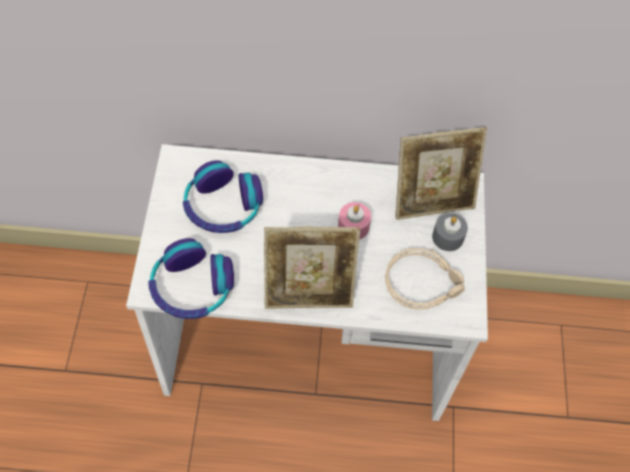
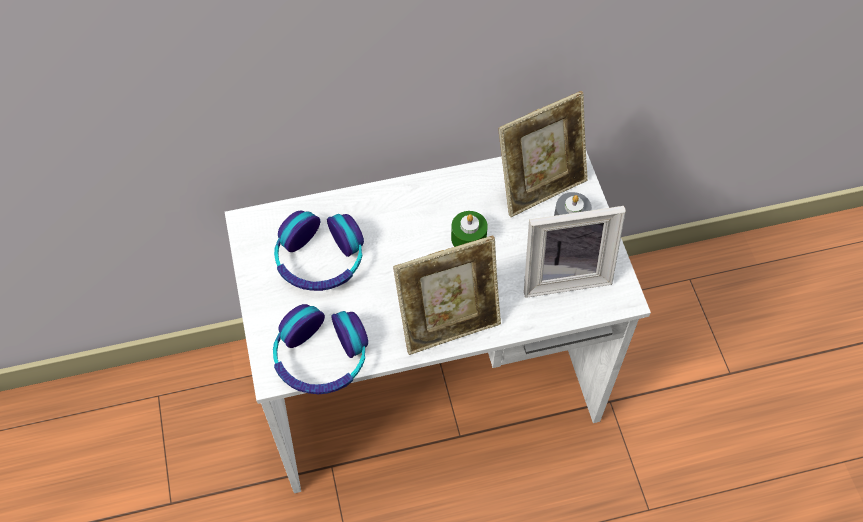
camera: 15 degrees left, 0 degrees up
pink candle [338,202,371,240] -> green candle [451,211,488,247]
beige headphones [385,248,465,310] -> picture frame [524,206,626,298]

